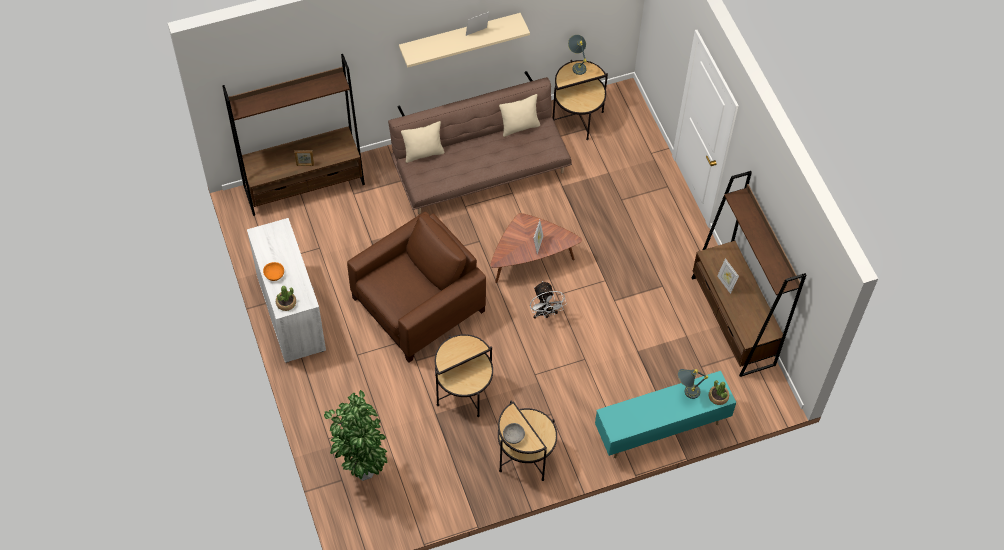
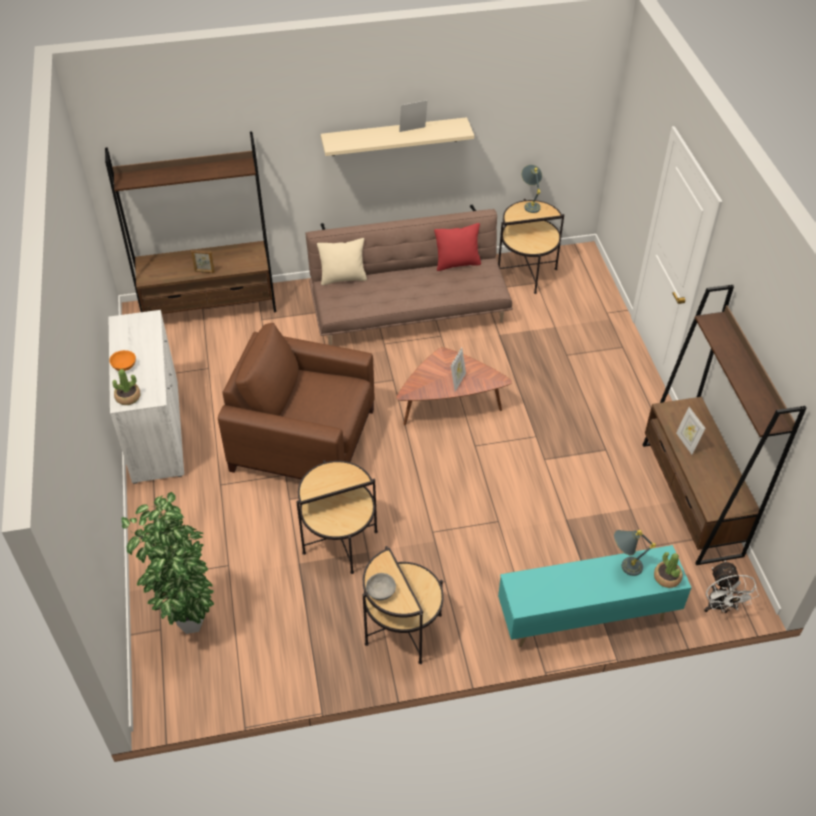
camera: 10 degrees right, 10 degrees down
brown armchair [347,212,486,363] -> brown armchair turned 135 degrees counterclockwise [218,323,375,479]
beige pillow [499,94,540,137] -> red pillow [434,223,481,271]
white fan [530,281,567,319] -> white fan moved to [704,560,759,613]

